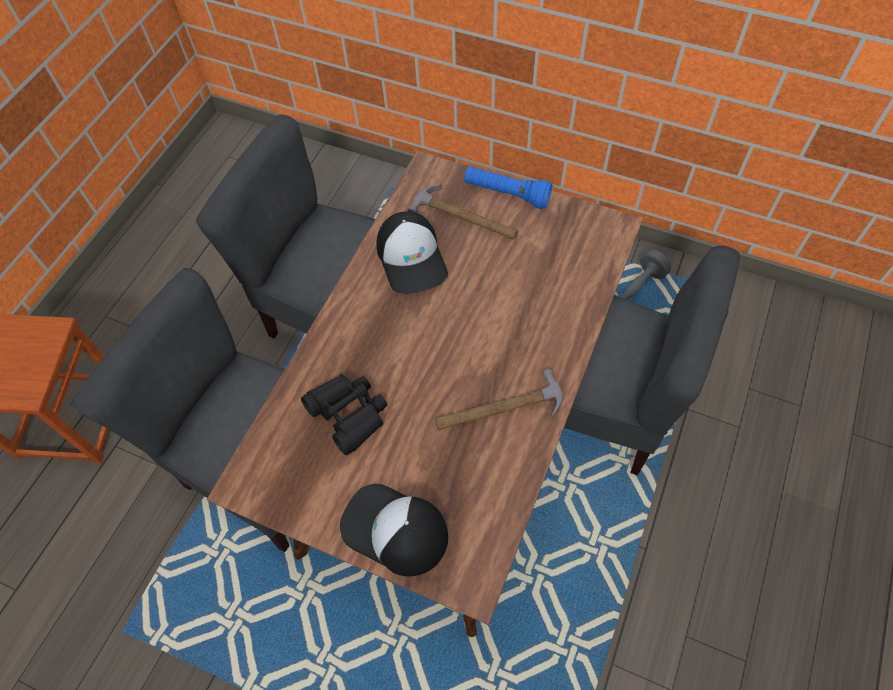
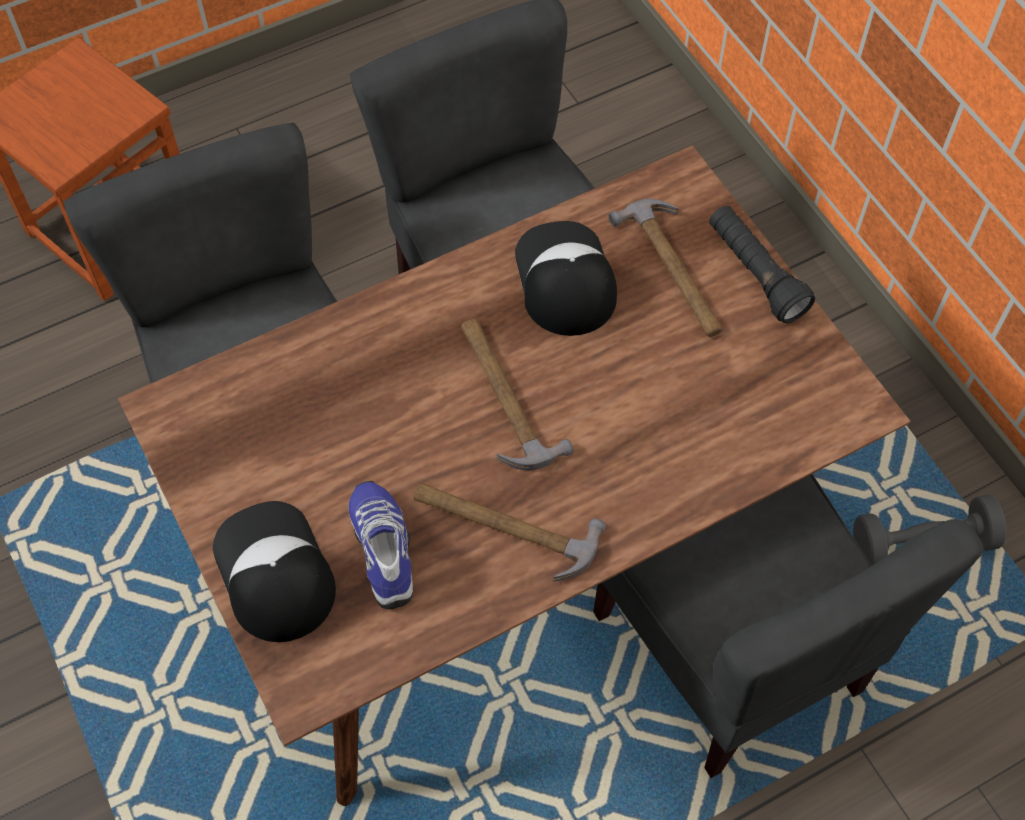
camera: 35 degrees right, 0 degrees up
black binoculars [301,374,387,455] -> none
cap [376,211,448,294] -> cap turned 150 degrees clockwise [515,221,617,336]
blue flashlight [464,166,552,209] -> black flashlight [709,206,815,323]
none -> shoe [349,481,413,609]
none -> hammer [461,319,573,471]

